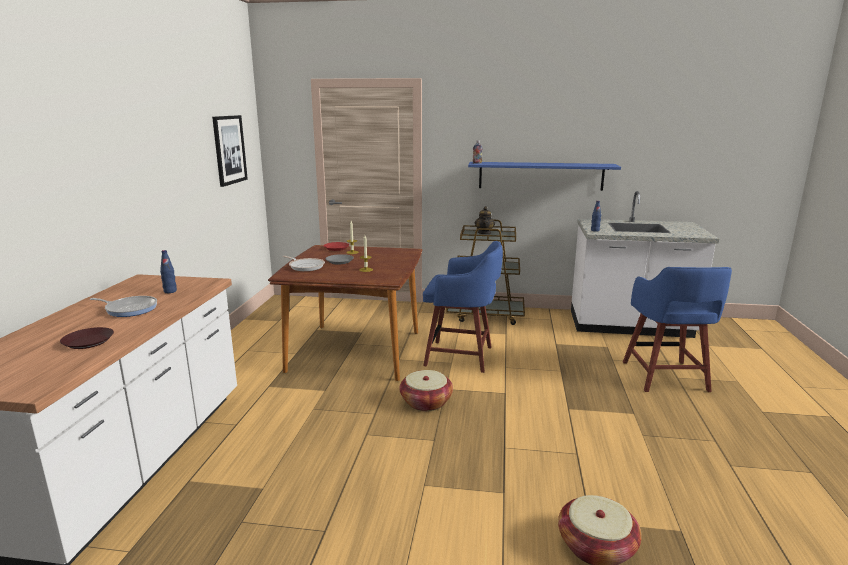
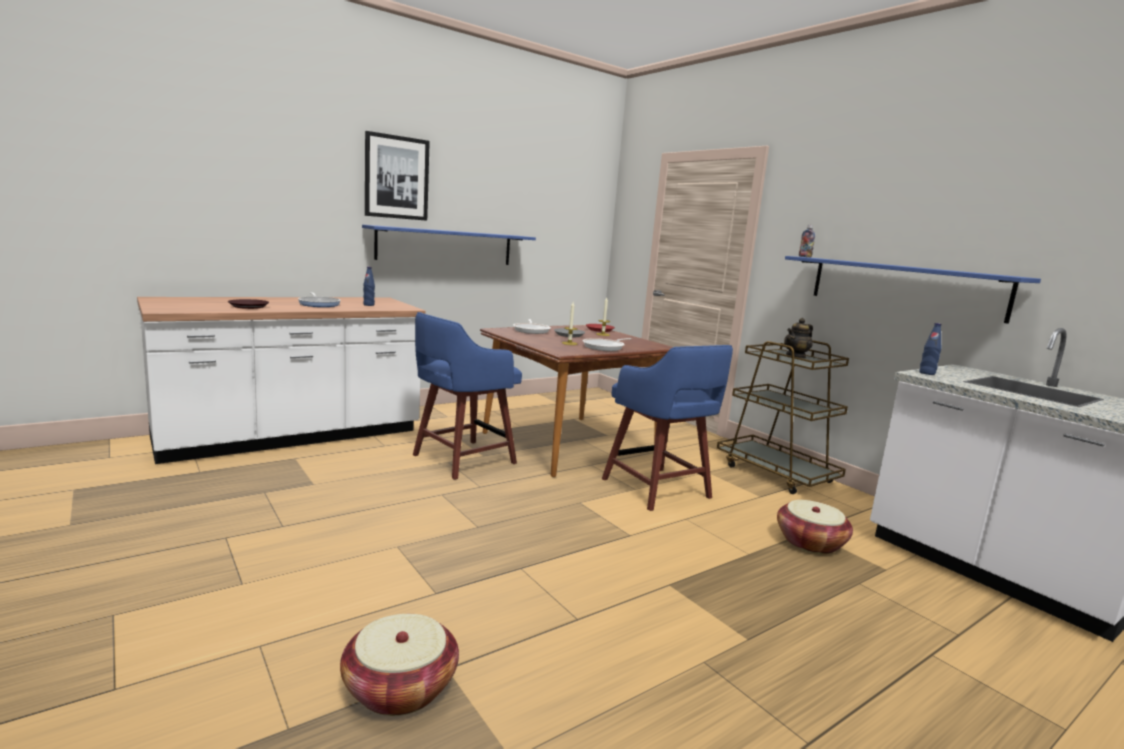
camera: 45 degrees right, 5 degrees down
picture [212,115,248,187] -> picture moved to [365,131,430,221]
basket [400,370,453,411] -> basket moved to [777,500,853,554]
blue stool [623,267,732,392] -> blue stool moved to [413,312,522,480]
none -> blue shelf [362,225,536,265]
none -> frying pan [583,338,632,351]

